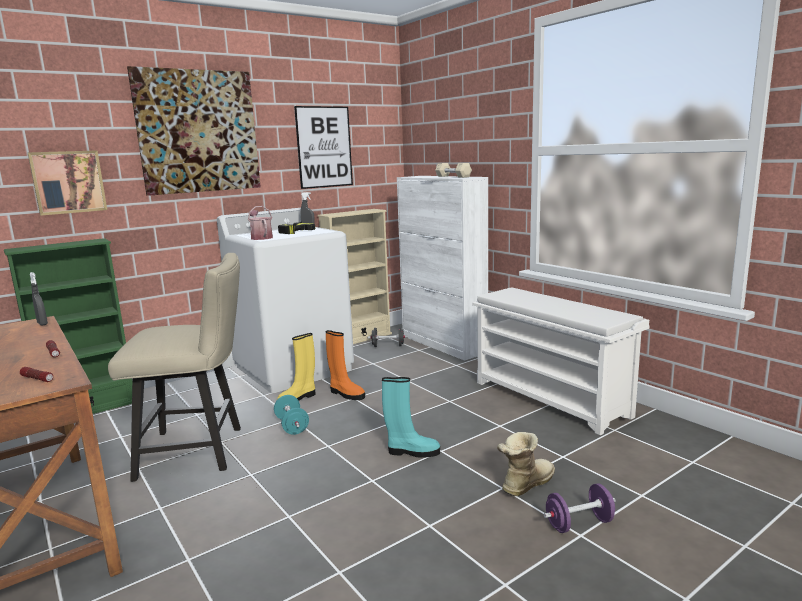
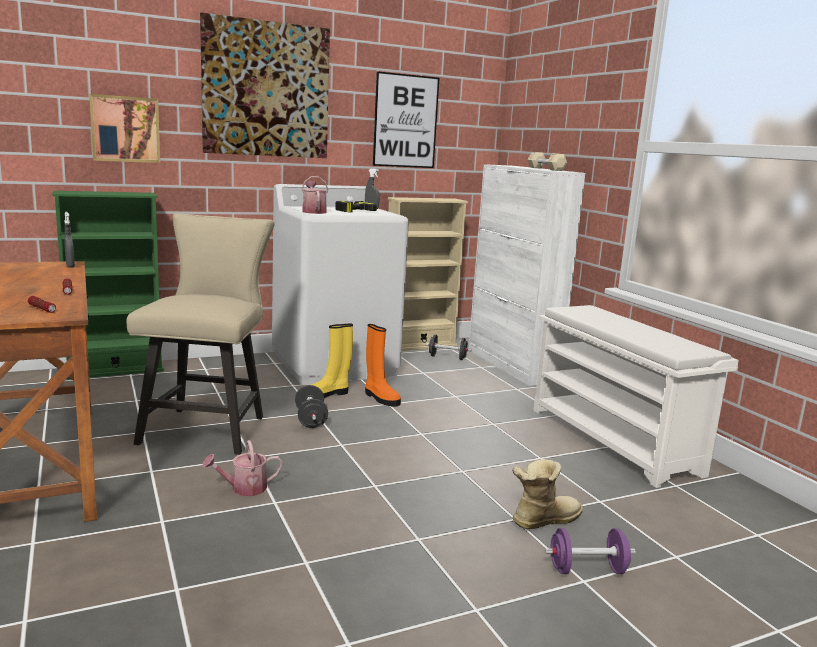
camera: 10 degrees right, 0 degrees up
beige chair [108,253,241,482] -> beige chair turned 90 degrees counterclockwise [126,213,275,455]
turquoise dumbbell [274,395,309,435] -> black dumbbell [295,385,328,428]
turquoise boot [382,377,440,458] -> none
none -> watering can [202,440,283,496]

